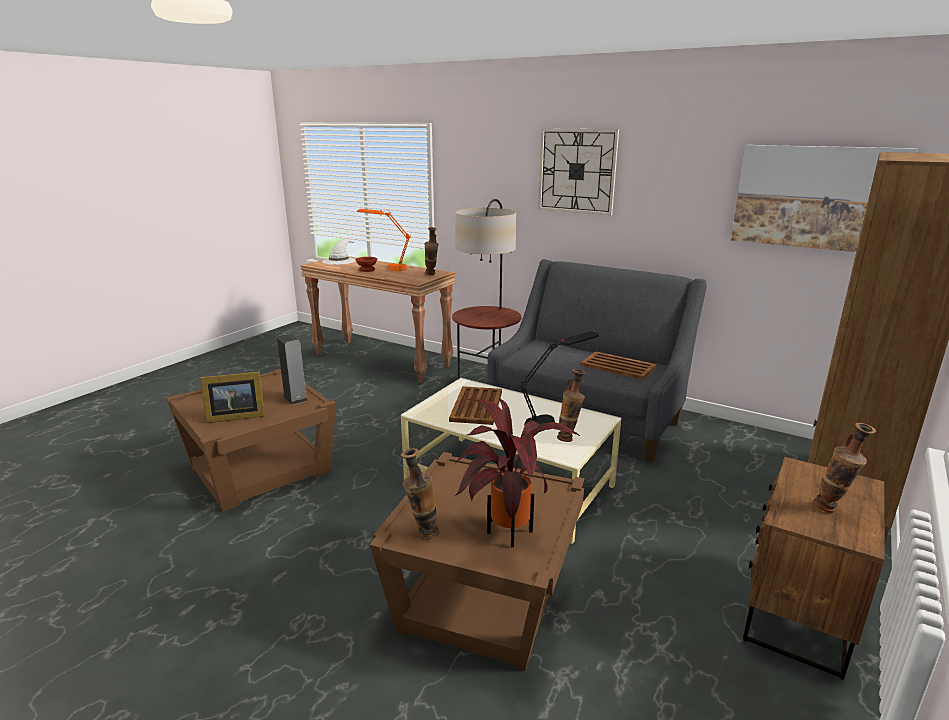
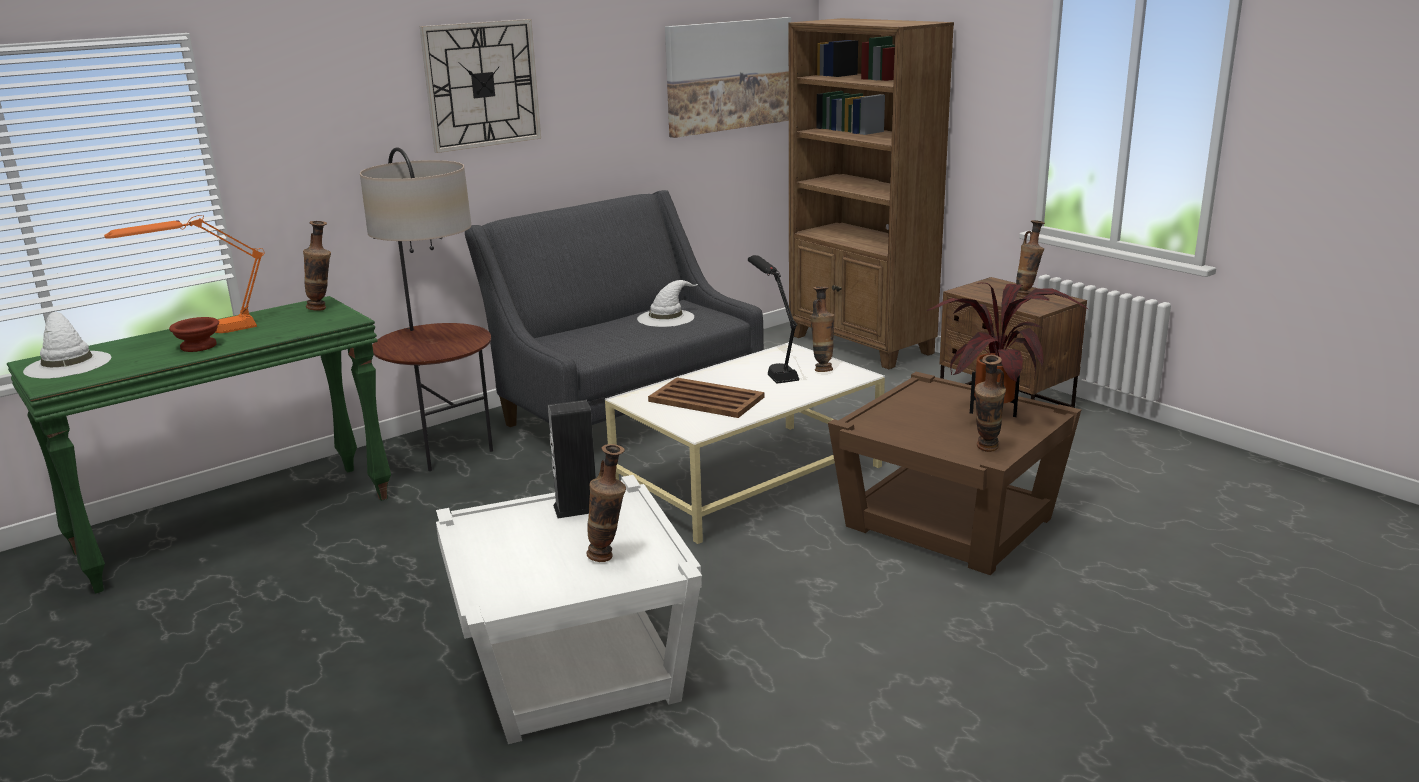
camera: 70 degrees left, 0 degrees up
brown side table [166,369,336,512] -> white side table [436,475,702,744]
picture frame [200,372,265,423] -> vase [587,444,626,562]
brown console table [301,256,456,383] -> green console table [7,296,391,593]
brown tray [581,351,656,380] -> white hat [637,280,698,327]

